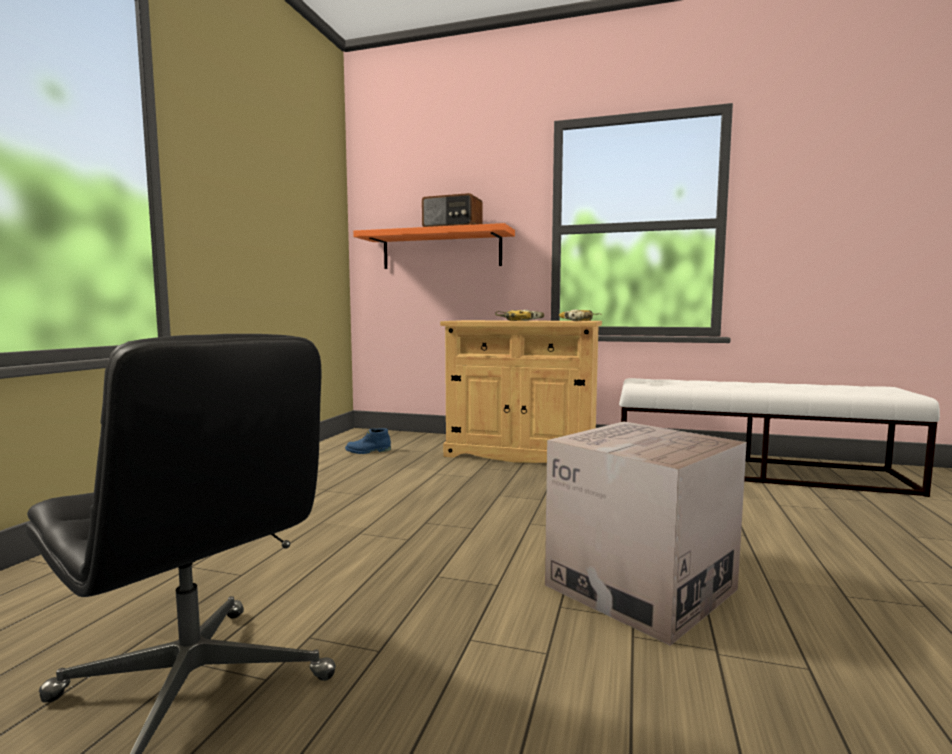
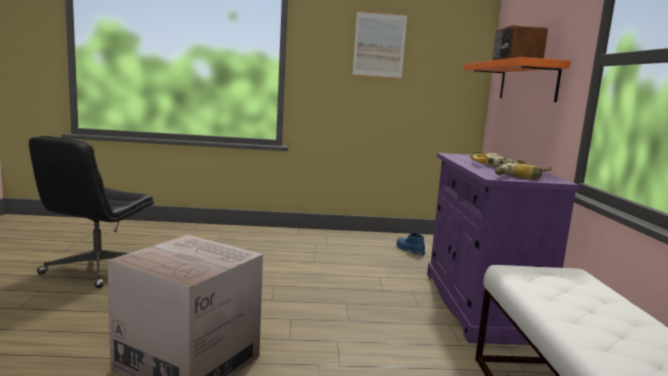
camera: 70 degrees right, 5 degrees up
beige cabinet [440,320,602,463] -> purple cabinet [427,153,579,345]
none -> picture [352,10,407,79]

